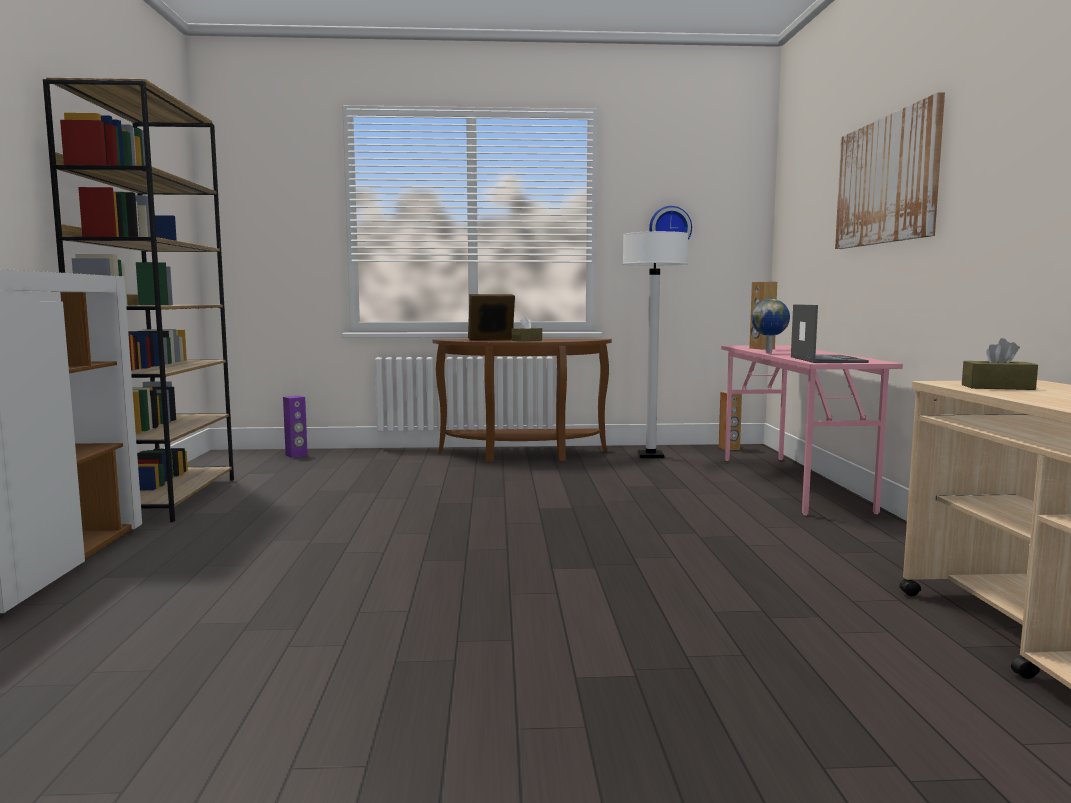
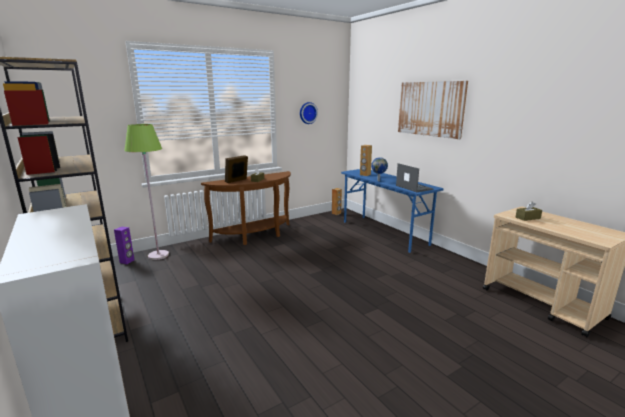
camera: 30 degrees left, 10 degrees up
white floor lamp [623,231,688,458] -> none
pink desk [721,345,903,516] -> blue desk [341,169,444,253]
none -> green floor lamp [124,124,169,260]

